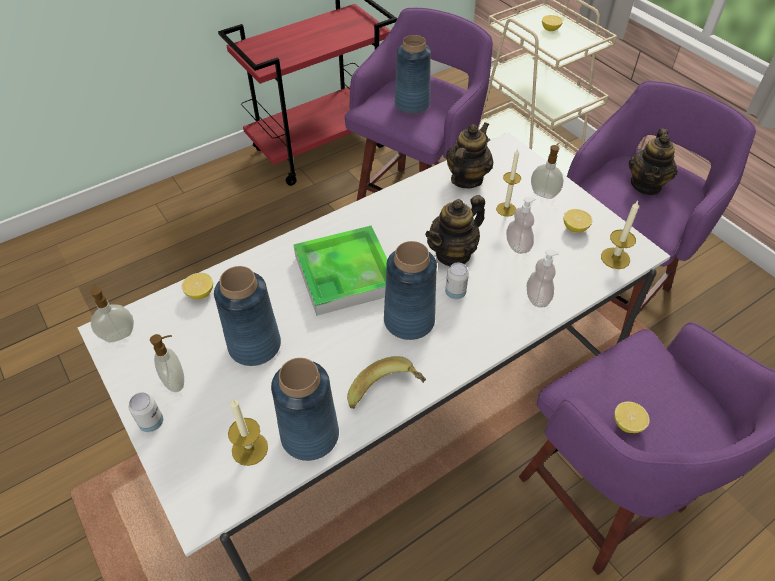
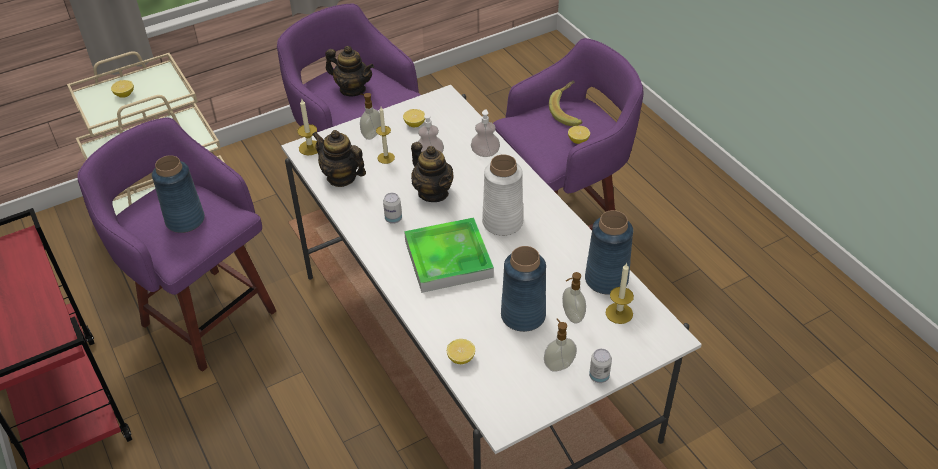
camera: 85 degrees left, 5 degrees down
soap dispenser [90,283,134,342] -> soap dispenser moved to [562,272,586,324]
banana [347,356,426,409] -> banana moved to [549,81,582,126]
blue vase [384,241,437,340] -> white vase [482,154,523,236]
can [445,263,469,299] -> can moved to [383,193,402,224]
candle [601,201,639,269] -> candle moved to [297,99,318,155]

